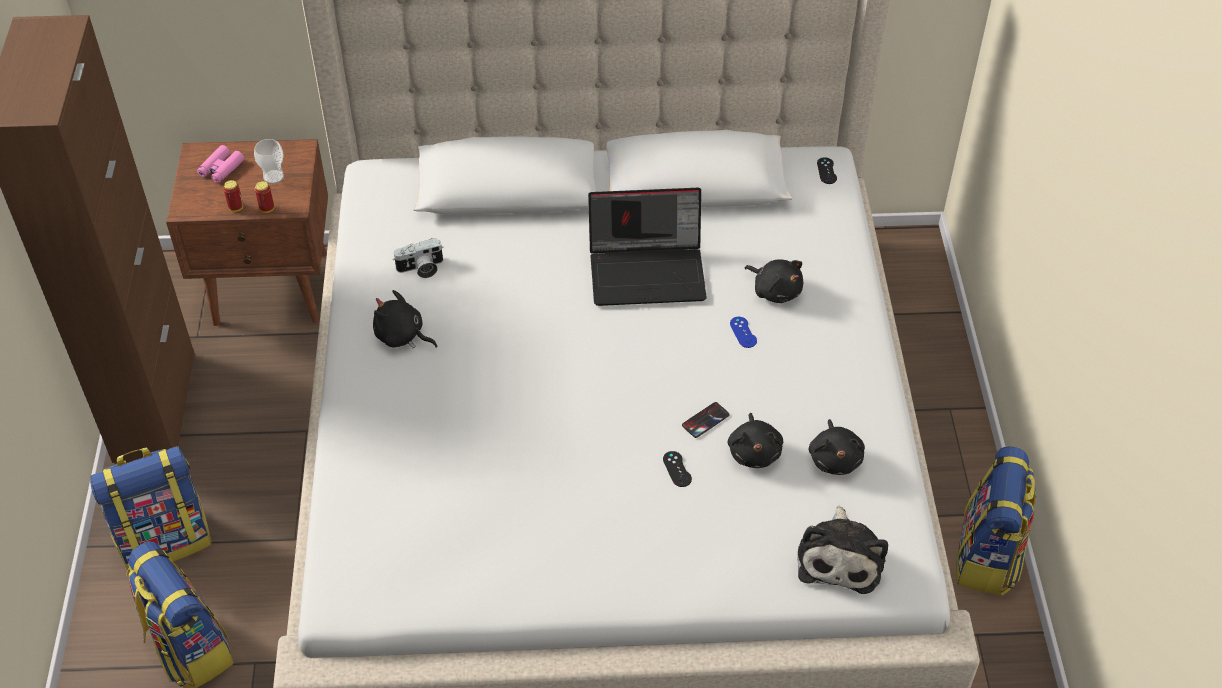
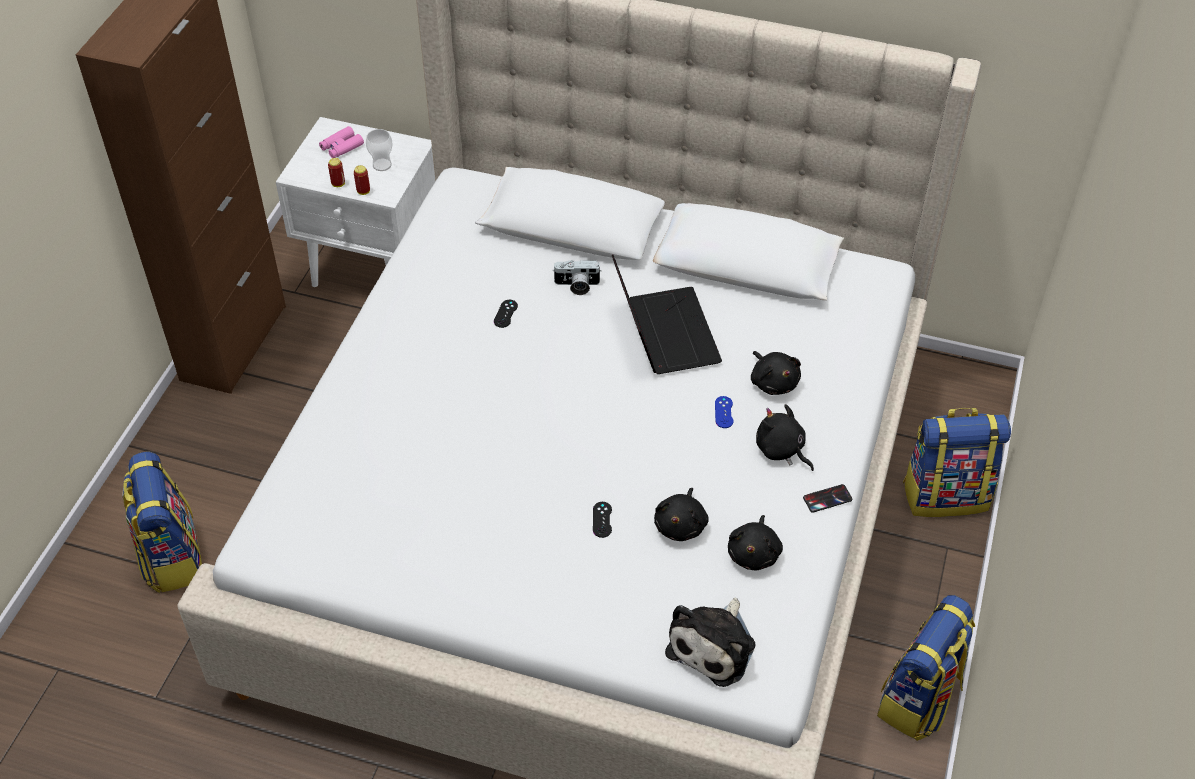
camera: 20 degrees right, 0 degrees up
backpack [90,446,212,570] -> backpack moved to [903,408,1011,517]
brown nightstand [166,139,328,326] -> white nightstand [276,117,436,287]
black plush toy [373,290,438,348] -> black plush toy moved to [756,404,814,471]
camera [394,238,443,278] -> camera moved to [552,260,602,295]
laptop [588,188,707,306] -> laptop turned 120 degrees counterclockwise [612,255,722,374]
phone [682,402,730,438] -> phone moved to [803,484,853,513]
black game controller [817,157,837,184] -> black game controller moved to [494,300,518,328]

